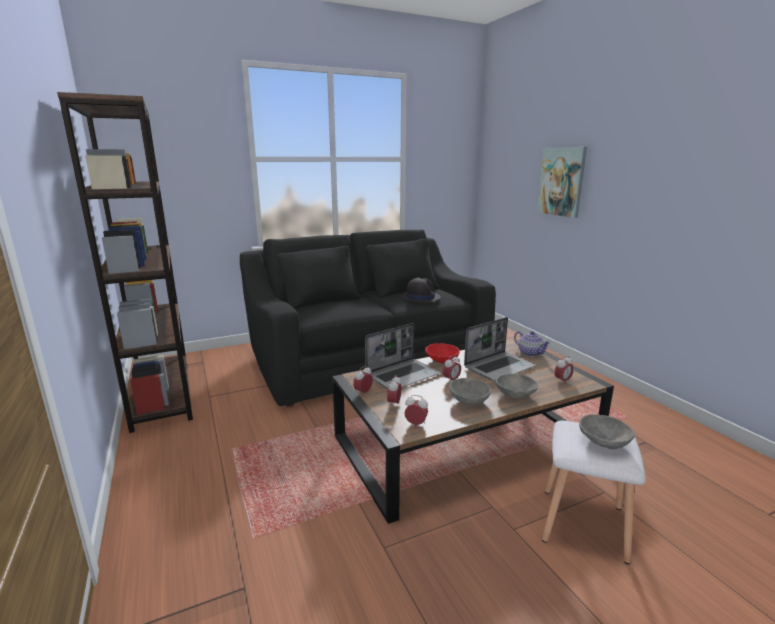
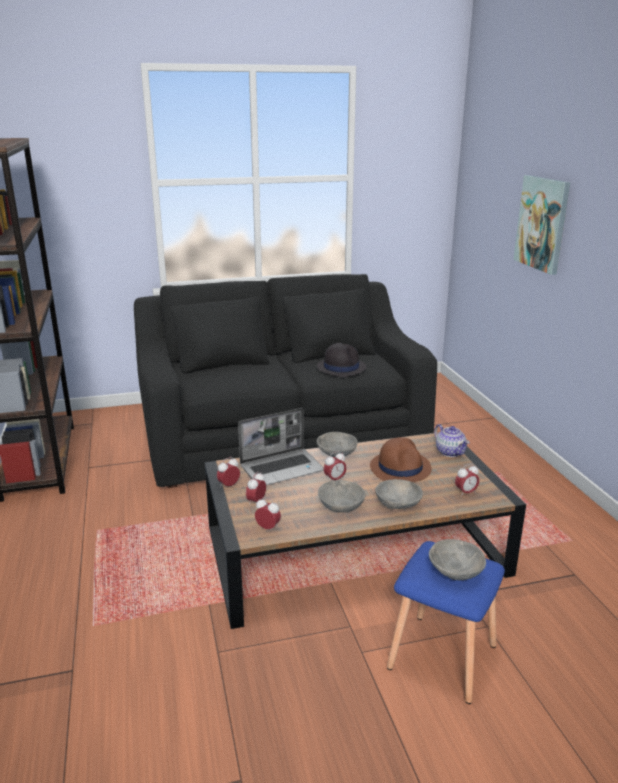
camera: 10 degrees right, 5 degrees up
red bowl [425,343,460,363] -> grey bowl [317,432,358,457]
laptop [464,317,536,381] -> brown hat [370,437,432,482]
white stool [542,421,646,564] -> blue stool [387,541,505,704]

